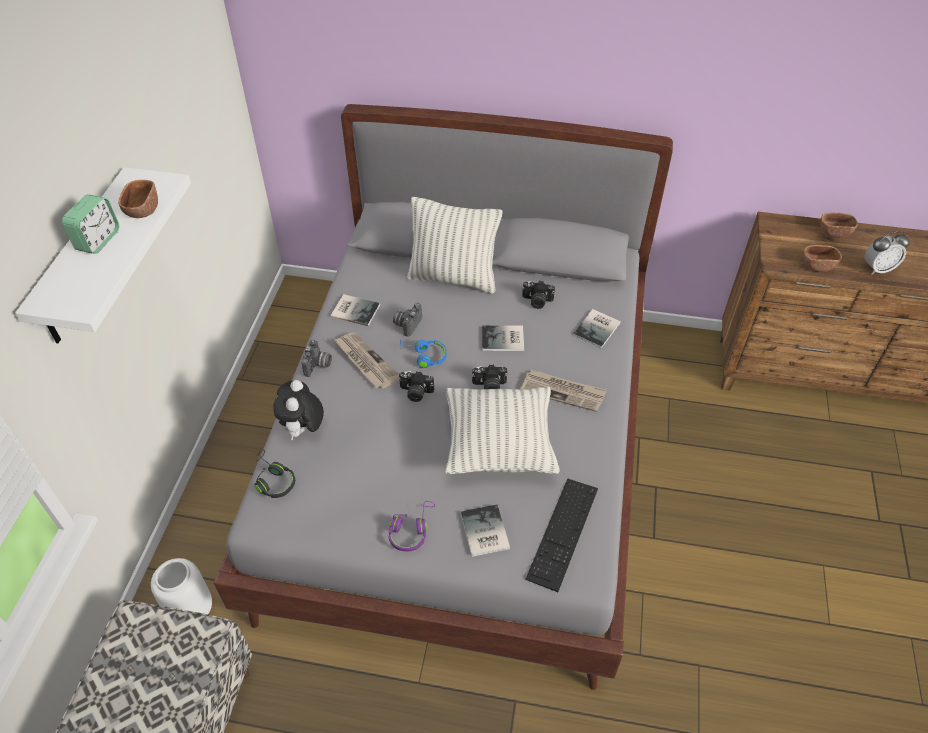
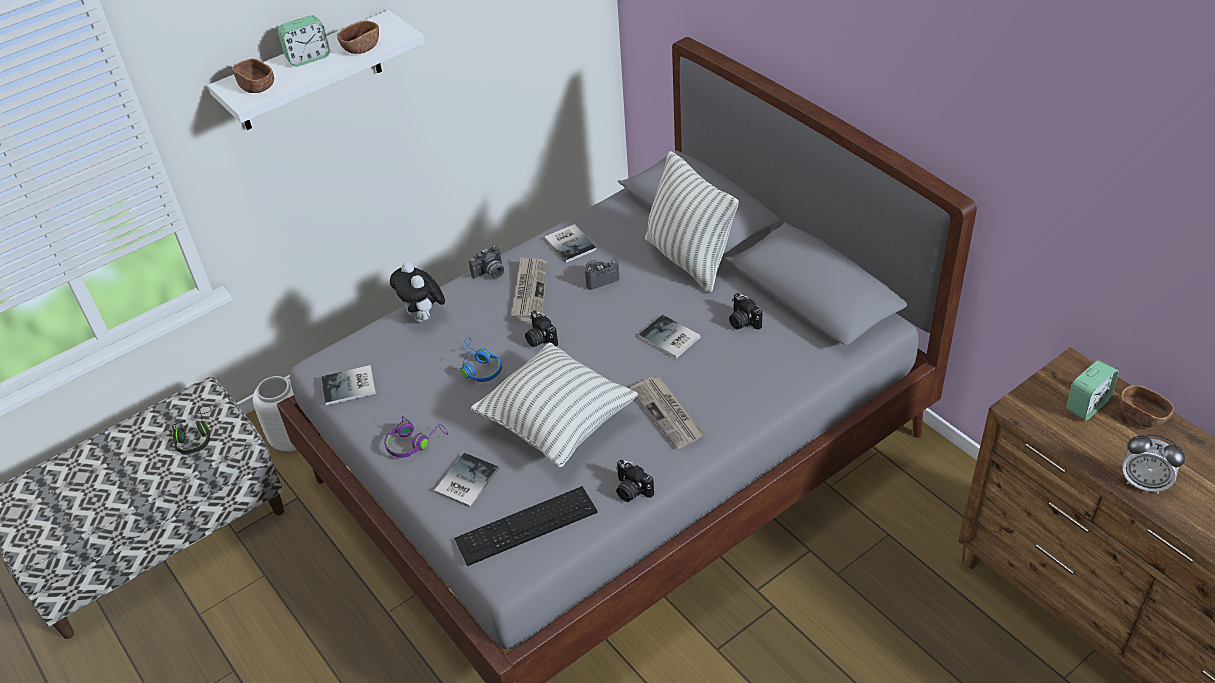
camera: 45 degrees right, 5 degrees down
black headphones [255,449,295,498] -> black headphones moved to [172,406,212,454]
plush toy [273,380,324,441] -> plush toy turned 75 degrees counterclockwise [390,262,445,322]
blue headphones [400,339,447,368] -> blue headphones moved to [460,337,502,382]
camera [472,364,508,389] -> camera moved to [615,460,654,502]
book [573,309,621,348] -> book moved to [321,365,376,405]
brown bowl [803,245,842,272] -> brown bowl moved to [232,59,274,93]
none -> alarm clock [1066,360,1119,420]

